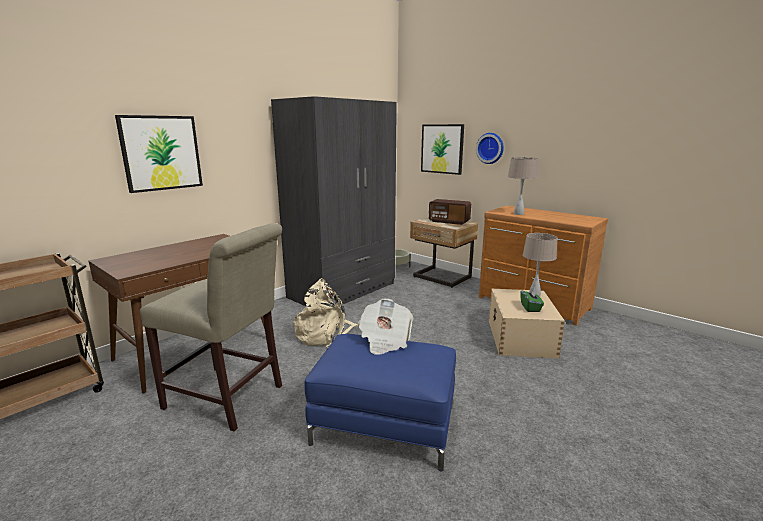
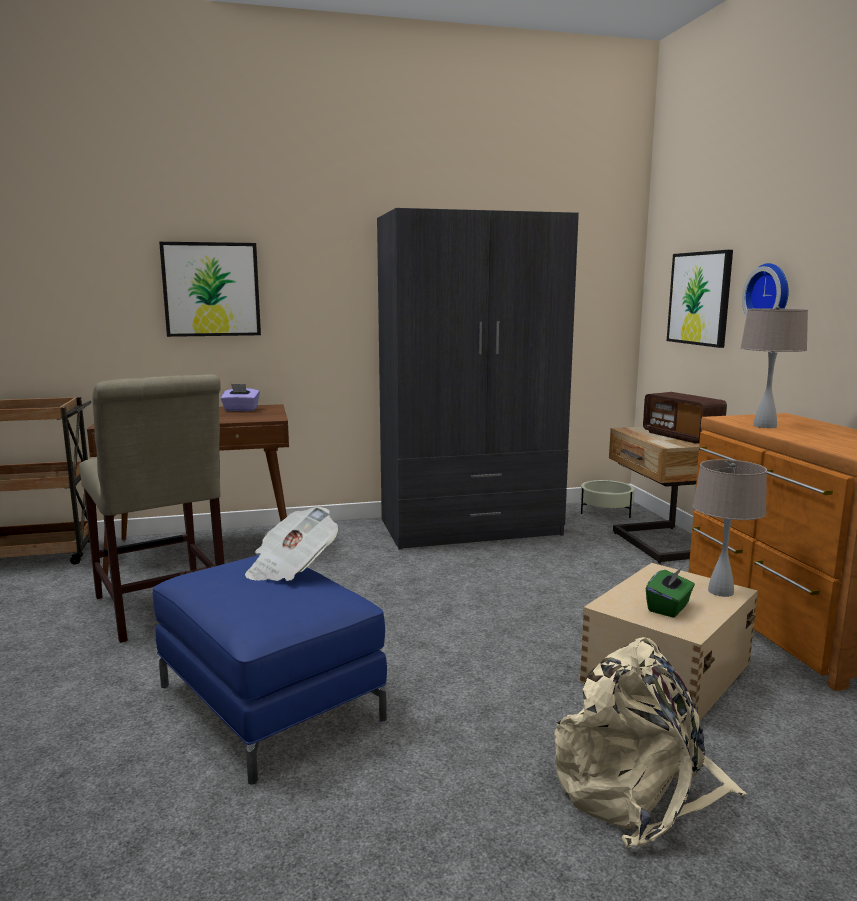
camera: 35 degrees right, 5 degrees down
beige backpack [294,278,358,349] -> beige backpack moved to [554,637,747,848]
none -> purple tissue box [220,384,260,411]

